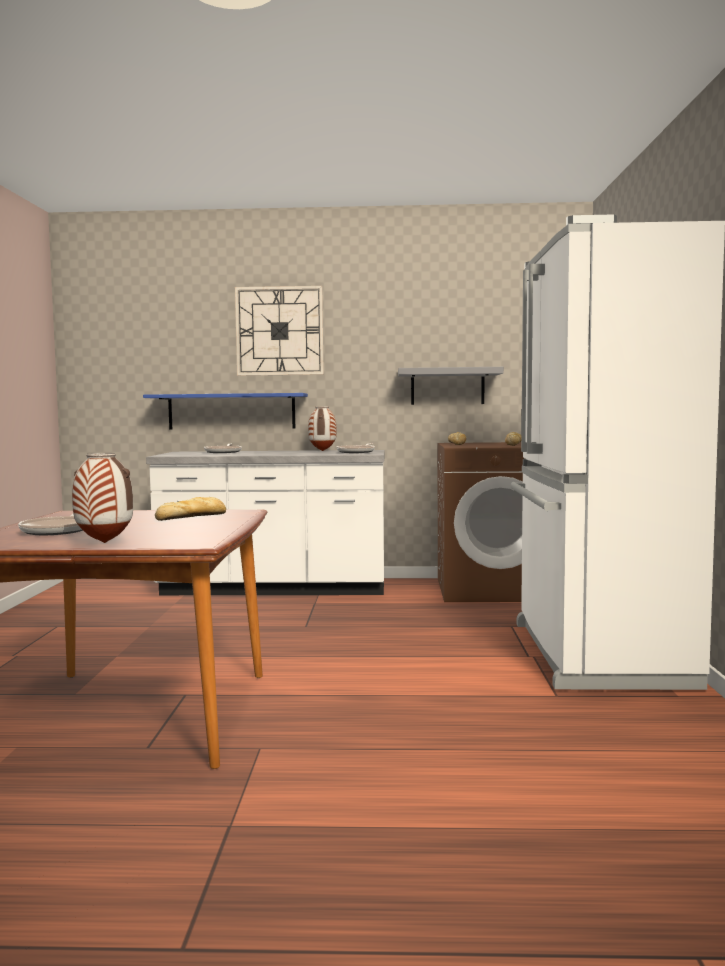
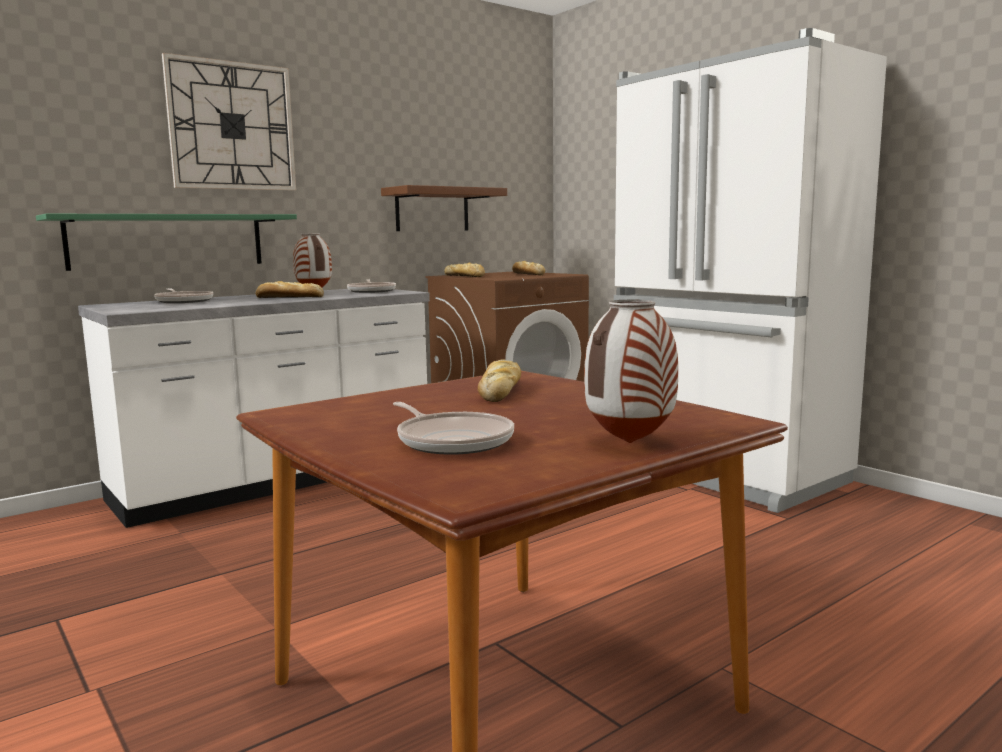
camera: 40 degrees left, 5 degrees up
blue shelf [143,393,308,430] -> green shelf [36,214,297,271]
grey shelf [398,367,504,405] -> brown shelf [381,185,507,231]
none -> bread [255,281,324,298]

